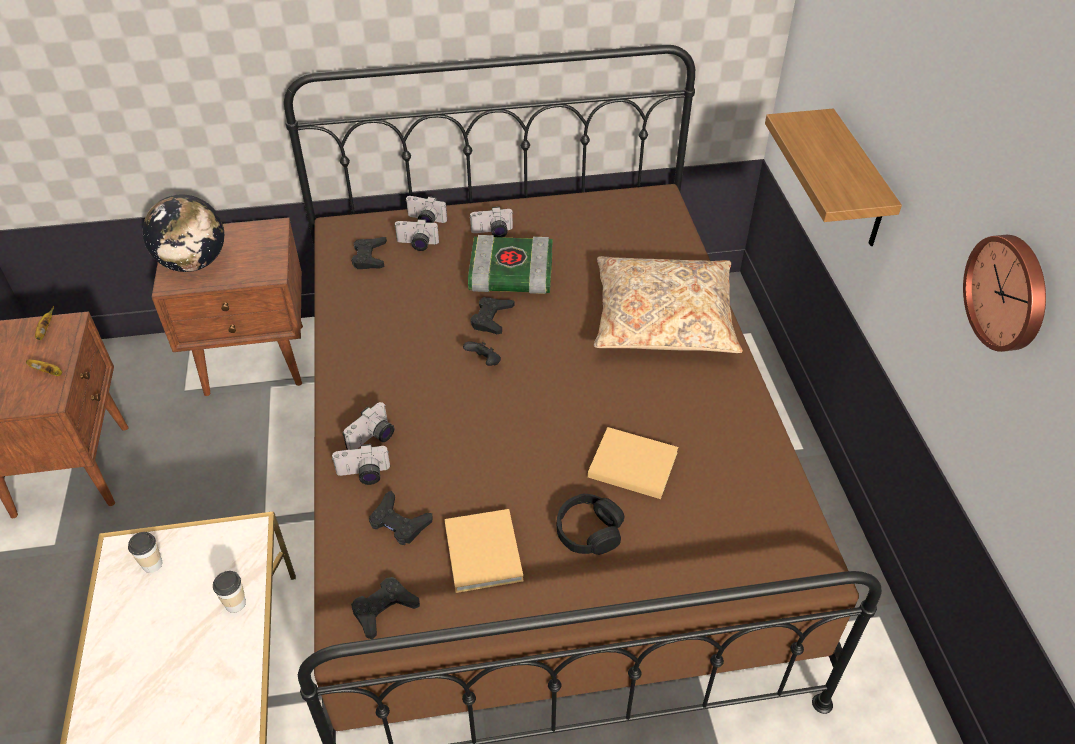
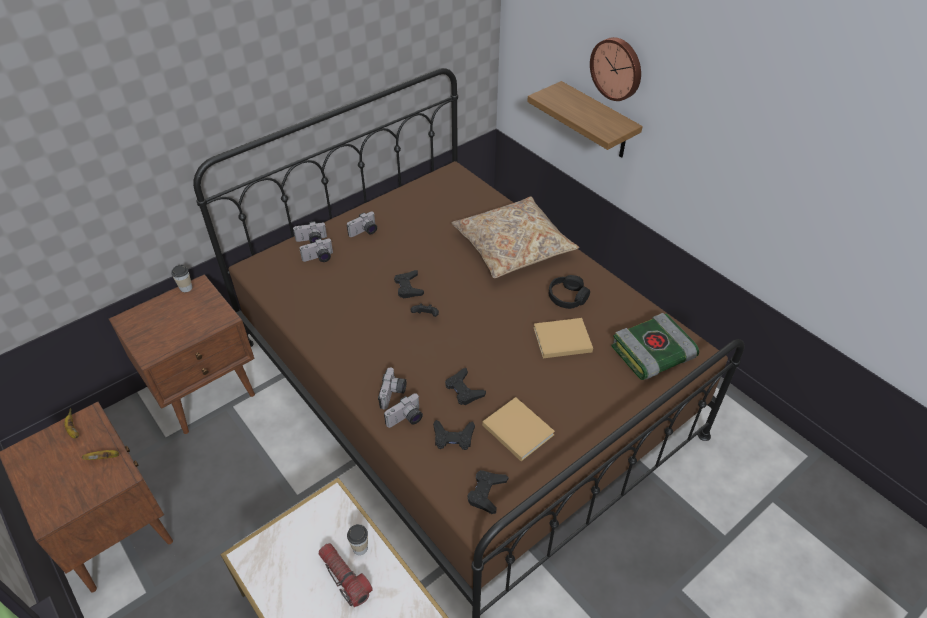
camera: 30 degrees left, 0 degrees up
cup [128,532,162,573] -> cup moved to [171,265,192,292]
globe [143,194,224,272] -> none
black game controller [351,237,387,269] -> black game controller moved to [445,368,486,405]
book [468,235,553,294] -> book moved to [611,313,699,380]
black headphones [557,493,624,555] -> black headphones moved to [549,275,590,309]
wall clock [963,235,1046,352] -> wall clock moved to [590,37,641,101]
none -> flashlight [318,543,373,607]

